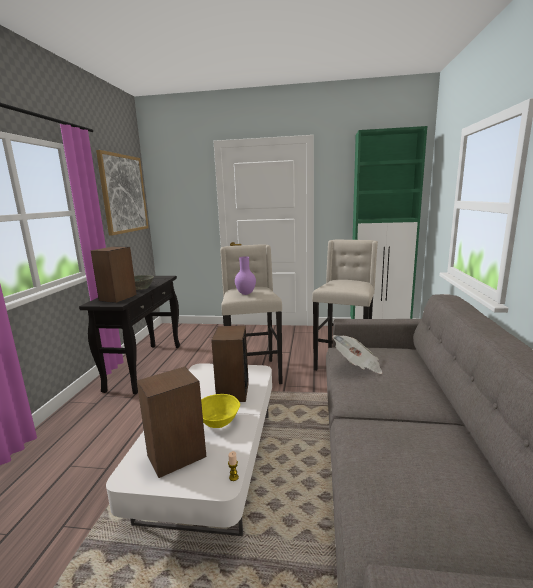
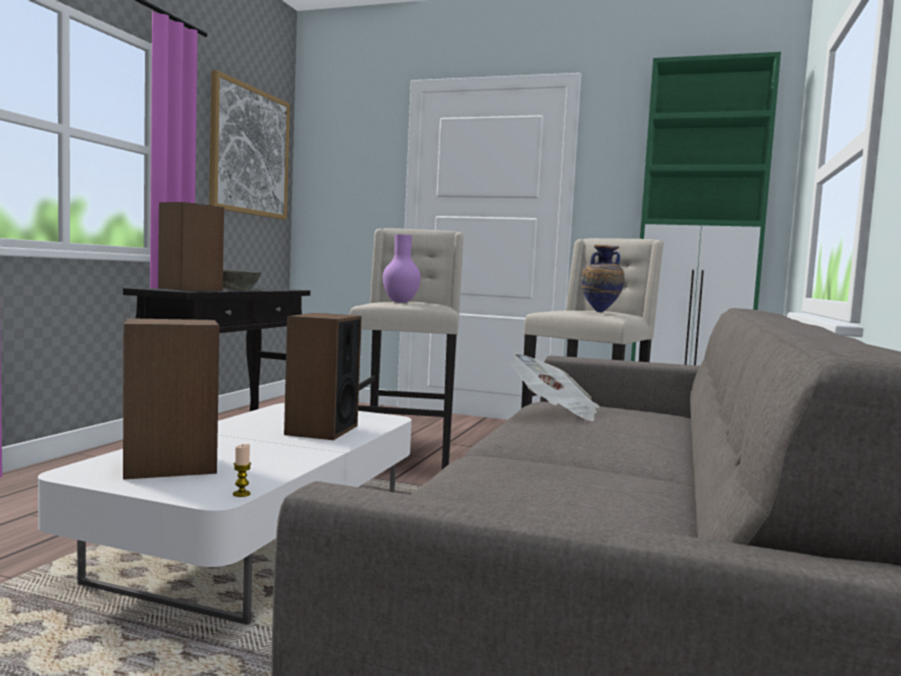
camera: 10 degrees right, 10 degrees down
yellow bowl [201,394,240,428] -> none
none -> vase [581,245,625,313]

